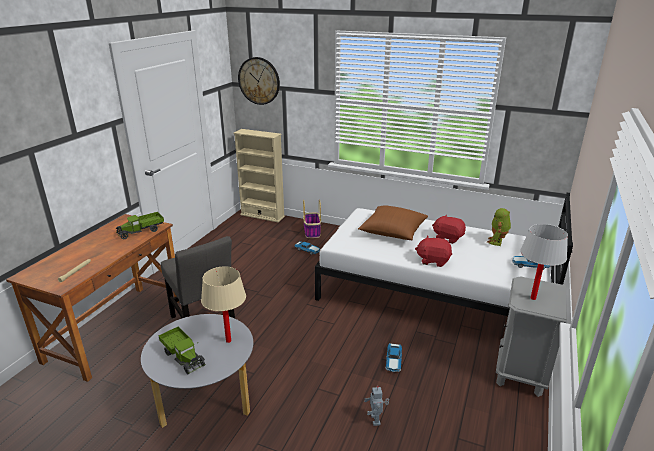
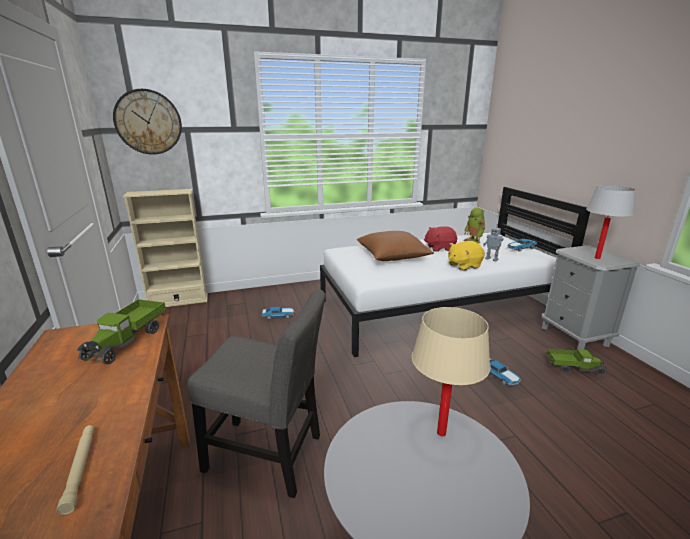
camera: 40 degrees left, 5 degrees down
toy truck [158,326,206,374] -> toy truck moved to [547,349,607,375]
basket [303,199,321,238] -> none
toy robot [364,386,389,426] -> toy robot moved to [483,224,504,261]
red plush toy [415,236,452,267] -> yellow plush toy [448,241,485,271]

